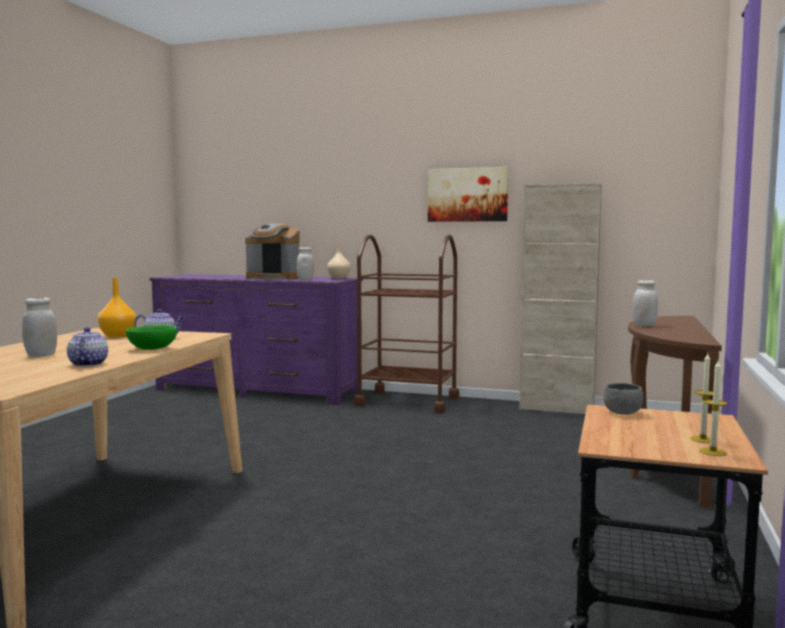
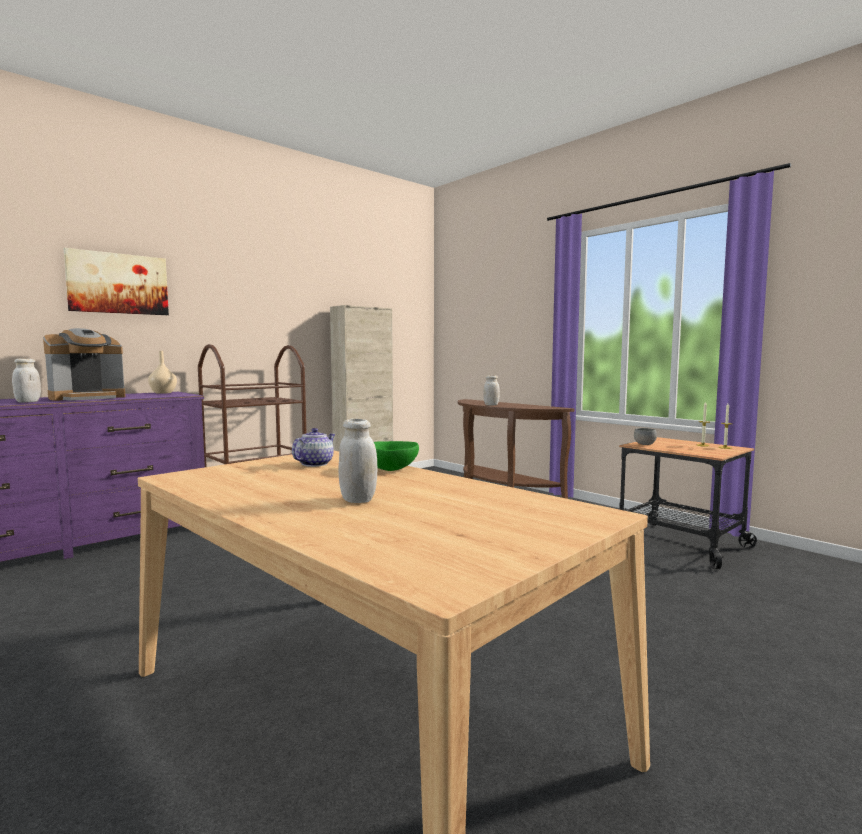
camera: 60 degrees left, 0 degrees up
teapot [67,327,108,366] -> none
orange vase [98,278,136,338] -> none
white jar [297,247,314,280] -> white jar moved to [12,359,41,403]
picture [428,167,508,222] -> picture moved to [64,248,169,315]

